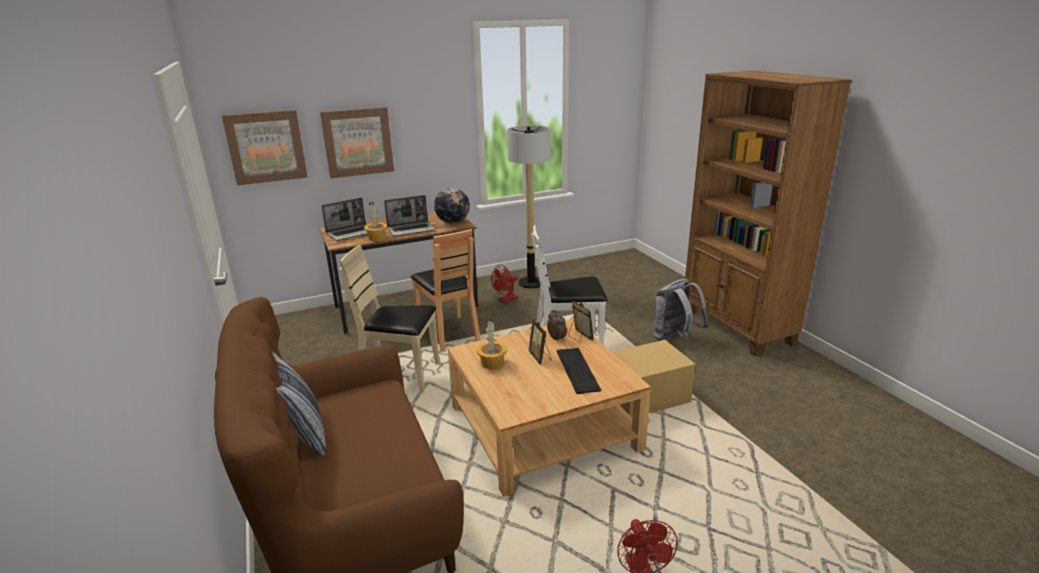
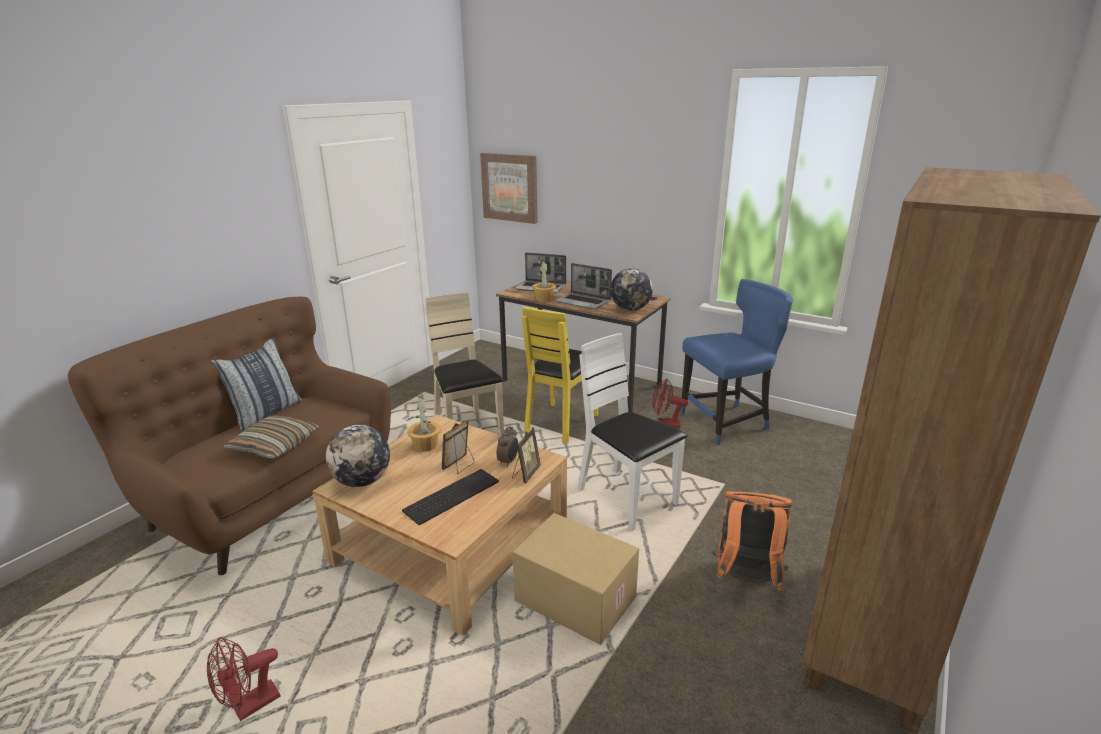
camera: 55 degrees right, 0 degrees up
picture [320,107,394,178] -> none
brown chair [410,229,481,352] -> yellow chair [522,306,598,444]
floor lamp [507,126,551,288] -> blue chair [681,279,793,445]
grey backpack [653,279,708,341] -> orange backpack [712,491,792,591]
none -> pillow [224,415,320,460]
none -> globe [326,425,390,487]

